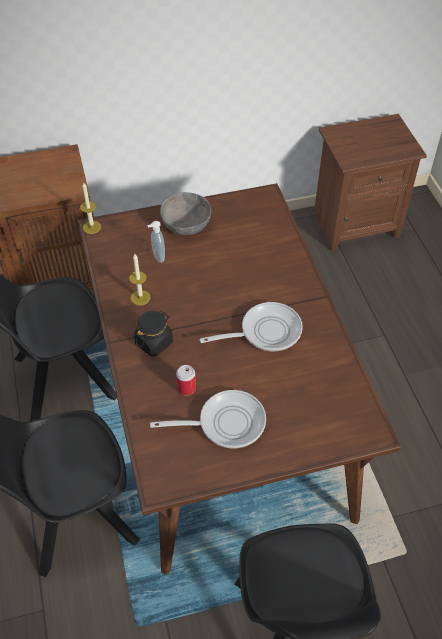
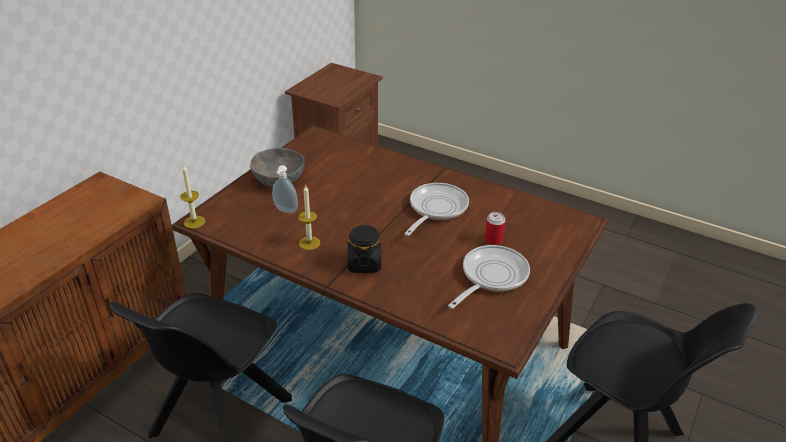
camera: 45 degrees left, 15 degrees down
can [176,365,196,396] -> can moved to [485,212,506,245]

